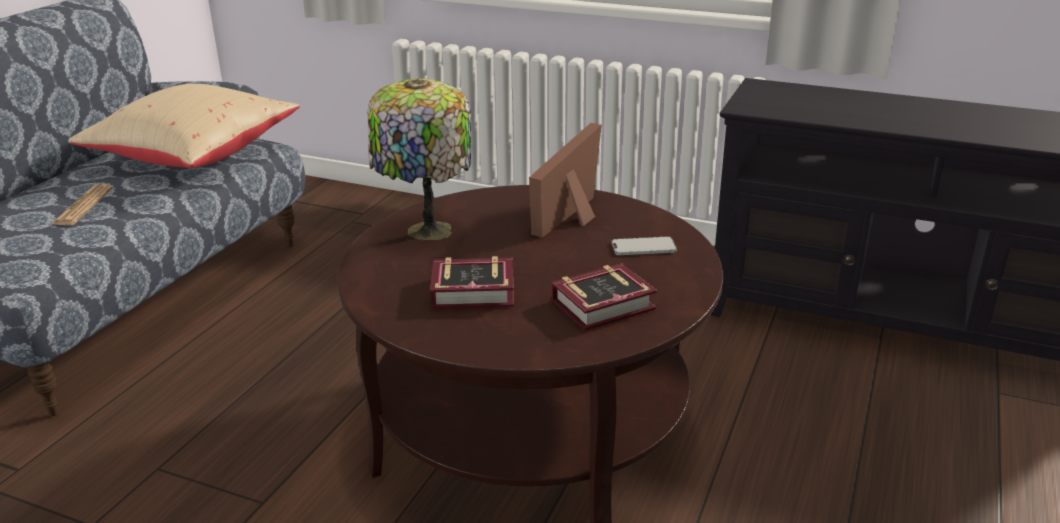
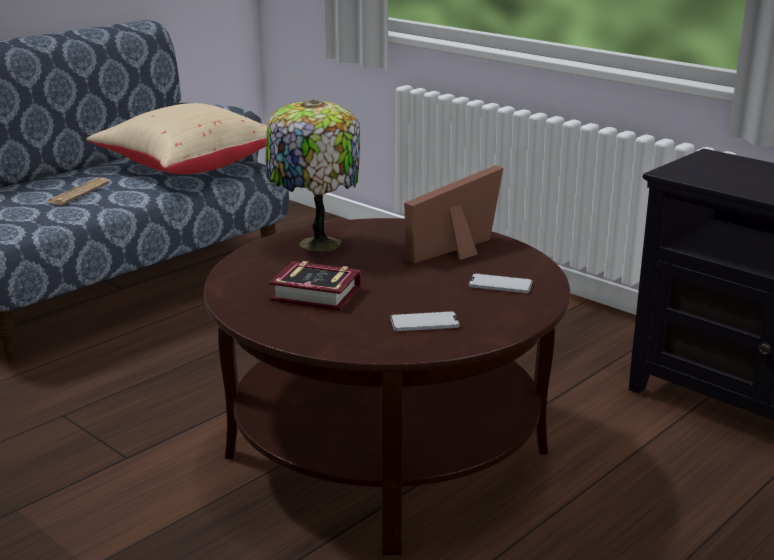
camera: 20 degrees right, 5 degrees down
book [552,263,657,331] -> phone [390,311,460,331]

